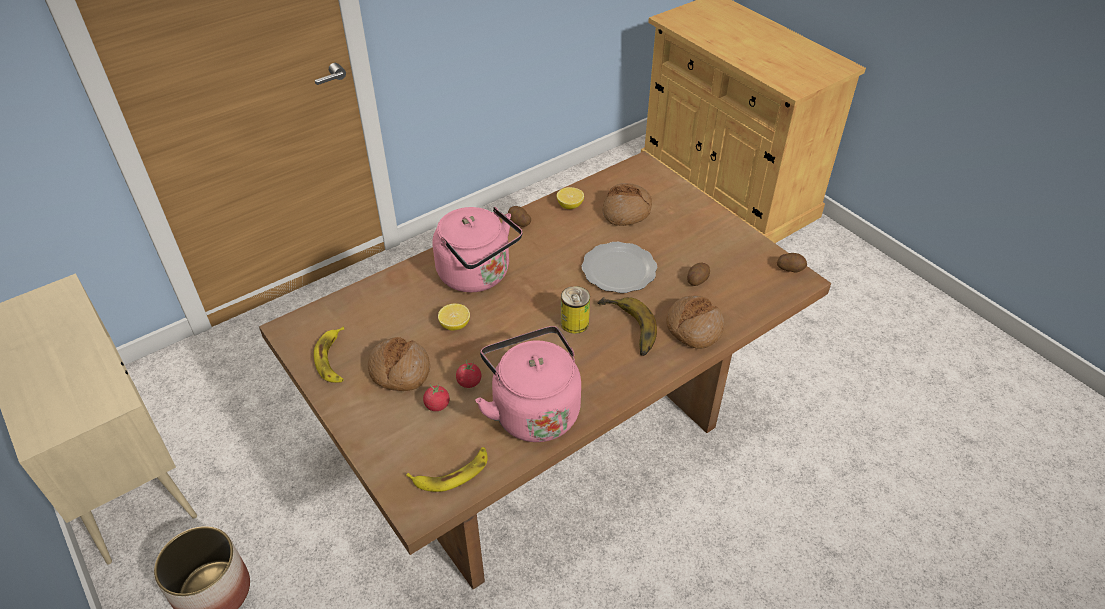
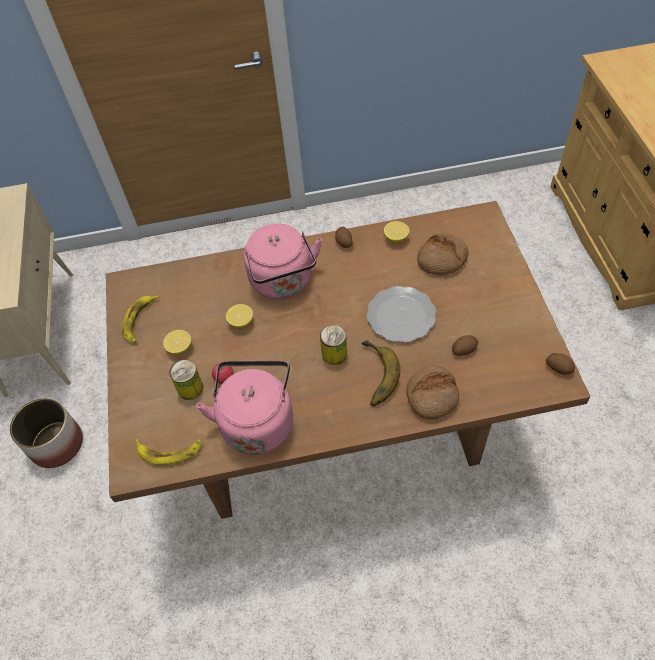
camera: 30 degrees right, 10 degrees up
bread [368,337,430,391] -> lemon [163,330,191,355]
tomato [423,383,449,411] -> can [169,360,203,400]

